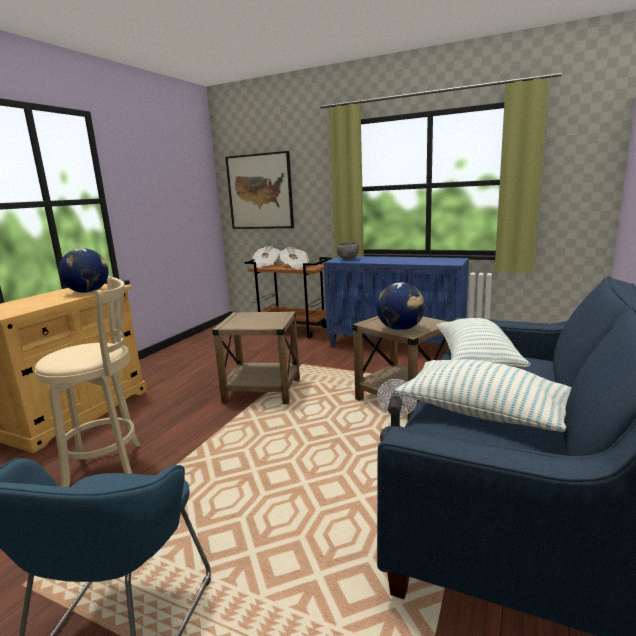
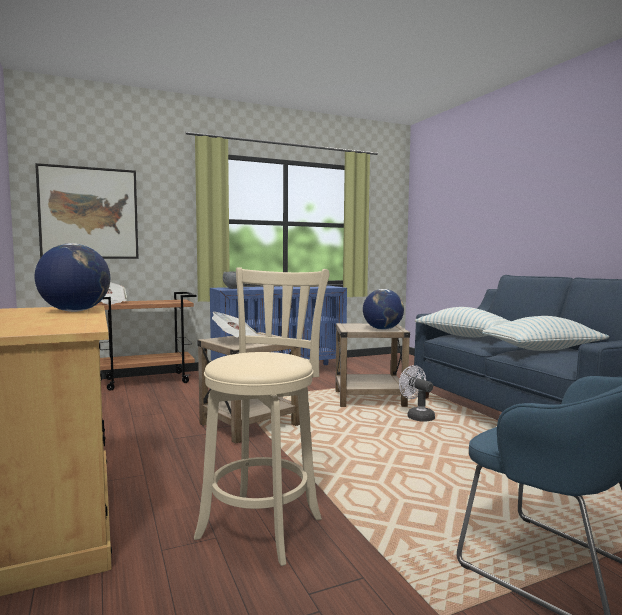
camera: 50 degrees left, 10 degrees down
newspaper [280,247,309,269] -> newspaper moved to [212,312,260,338]

